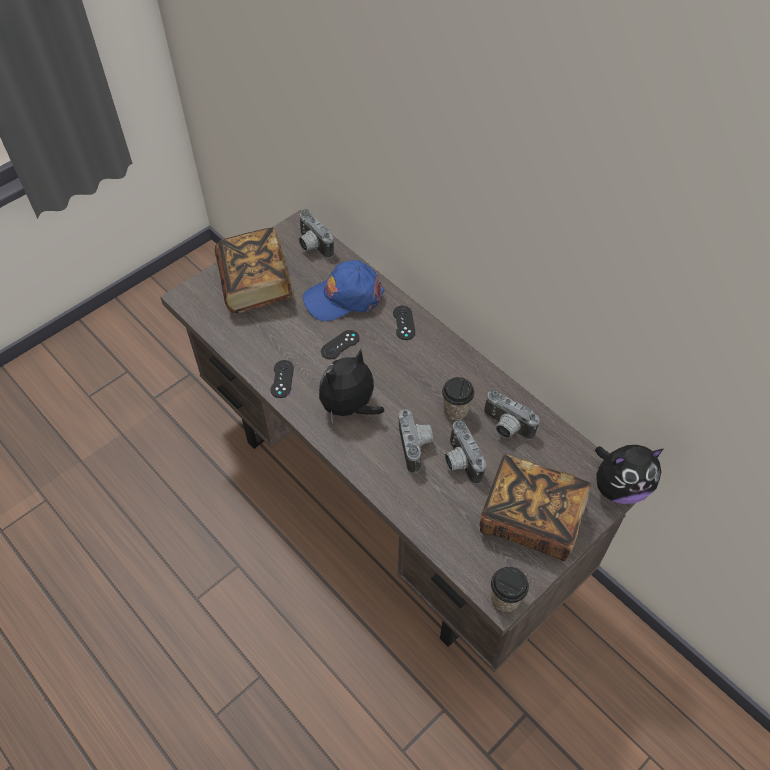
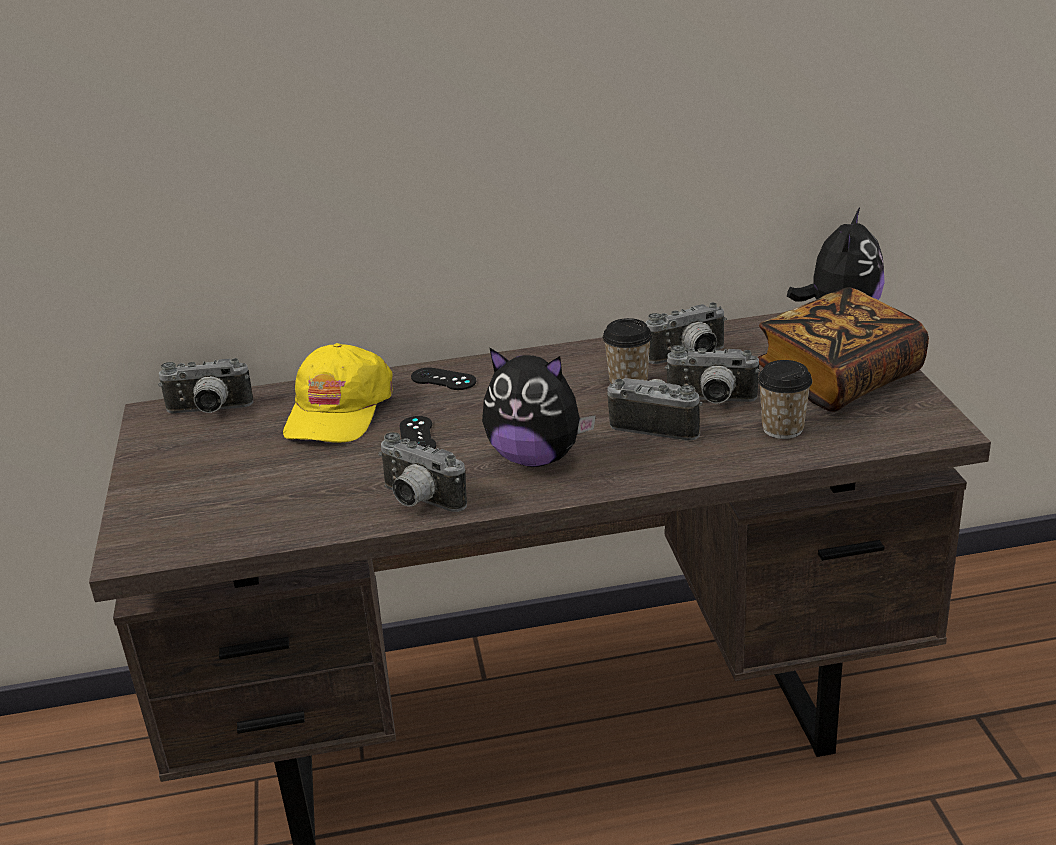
camera: 55 degrees left, 25 degrees down
book [215,227,292,313] -> none
black game controller [270,360,294,398] -> camera [378,432,467,512]
blue cap [303,260,385,321] -> yellow cap [283,343,393,443]
plush toy [319,349,384,424] -> plush toy turned 60 degrees counterclockwise [482,347,596,467]
cup [491,567,529,613] -> cup moved to [758,360,812,439]

